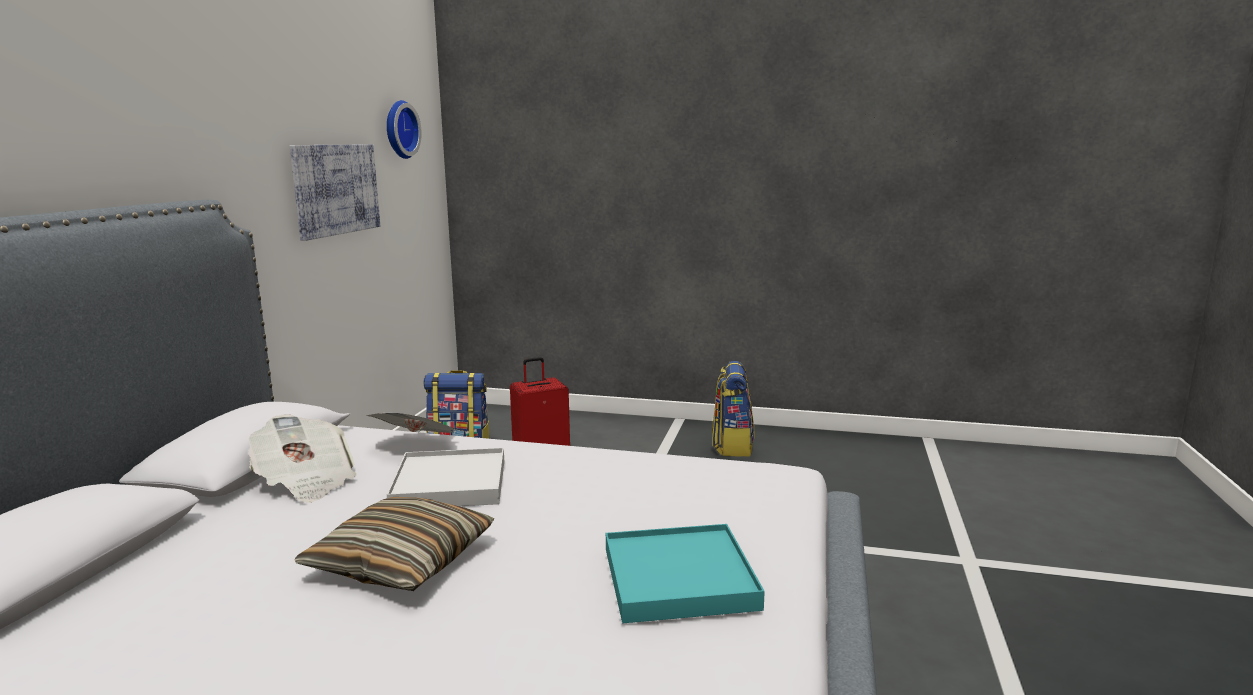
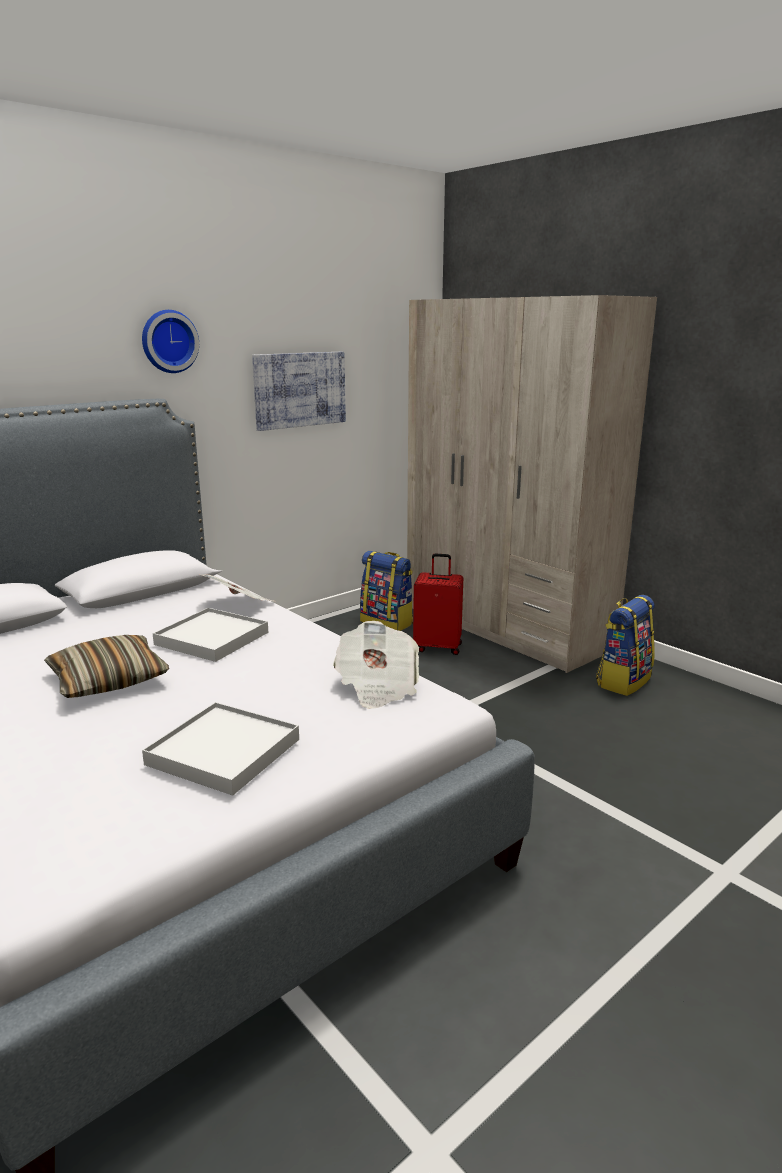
camera: 35 degrees right, 5 degrees up
newspaper [249,414,356,503] -> newspaper moved to [333,621,419,709]
wall clock [387,100,422,159] -> wall clock moved to [142,310,199,373]
turquoise tray [606,524,765,623] -> white tray [142,702,299,796]
none -> beige wardrobe [407,295,657,673]

